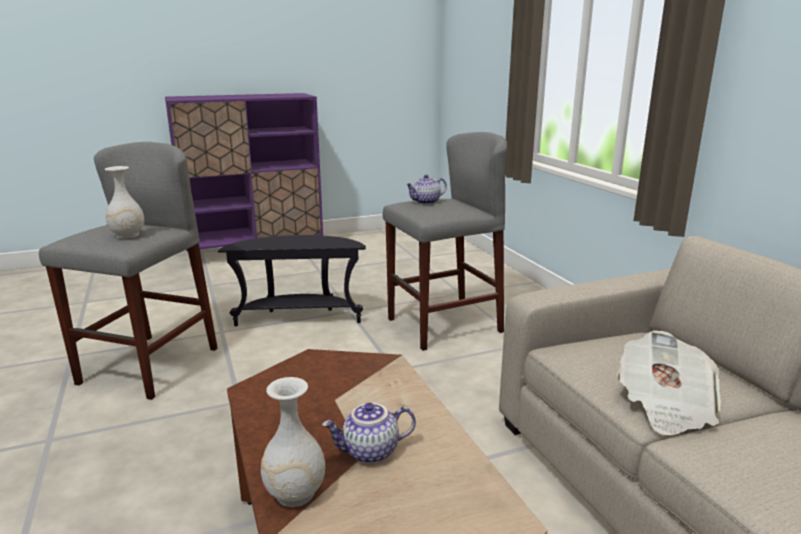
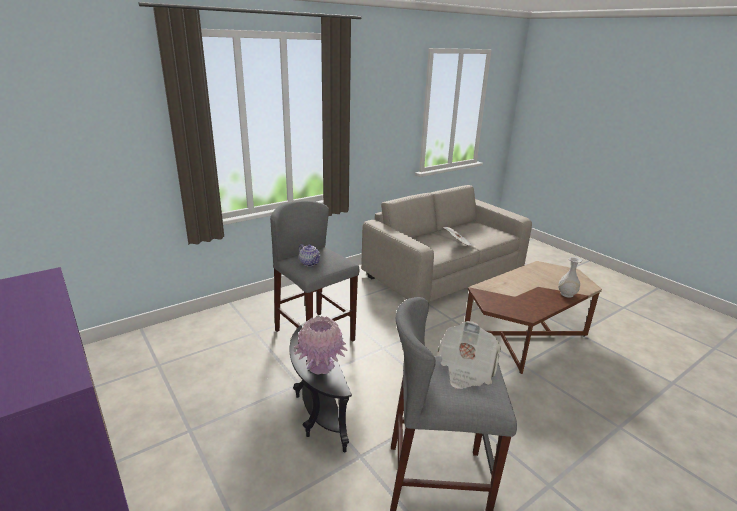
camera: 105 degrees left, 5 degrees up
white vase [105,166,144,239] -> newspaper [438,321,501,389]
teapot [322,403,416,464] -> none
none -> pink vase [293,316,348,375]

